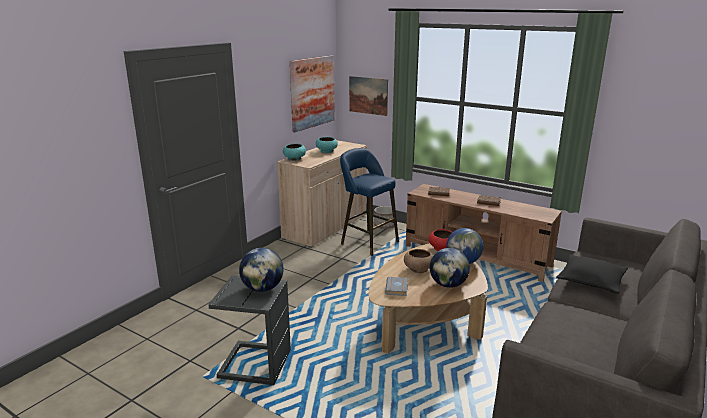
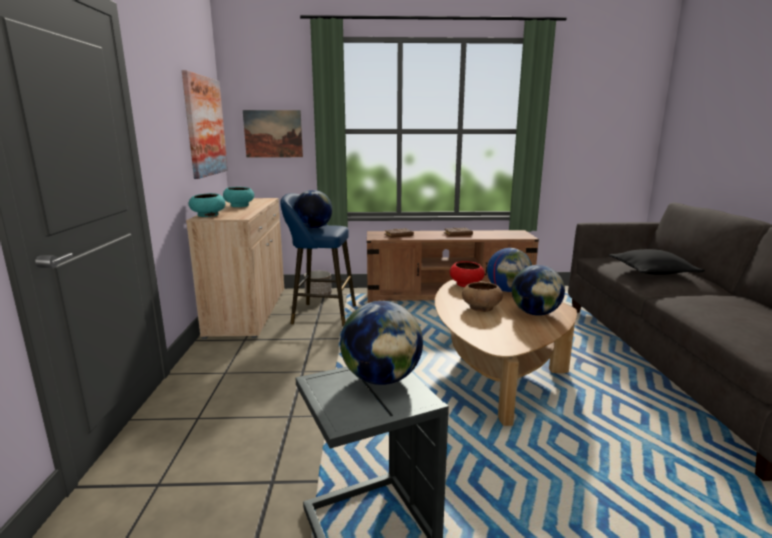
camera: 35 degrees left, 5 degrees down
grey book [385,277,408,296] -> none
none -> globe [294,190,332,228]

